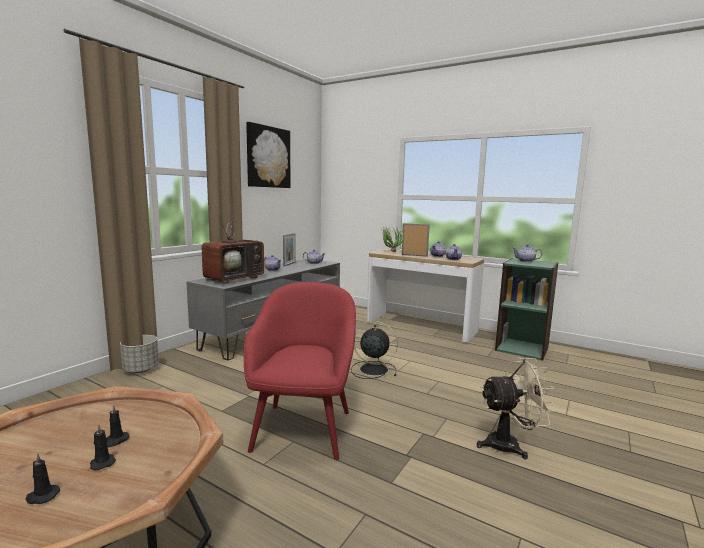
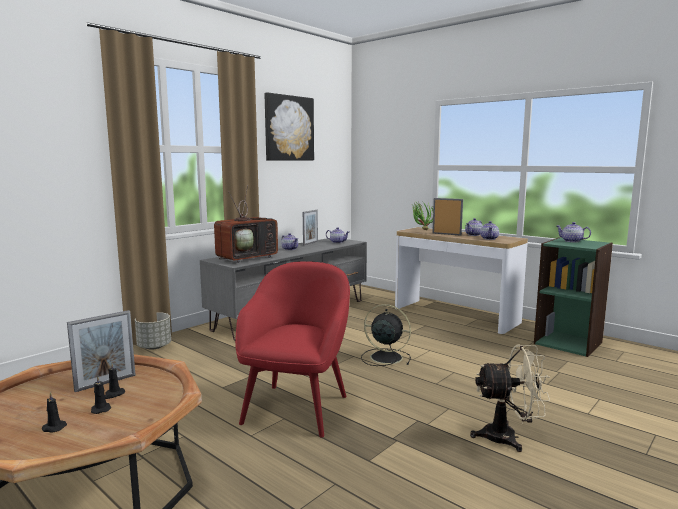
camera: 10 degrees right, 0 degrees up
none -> picture frame [67,310,136,392]

